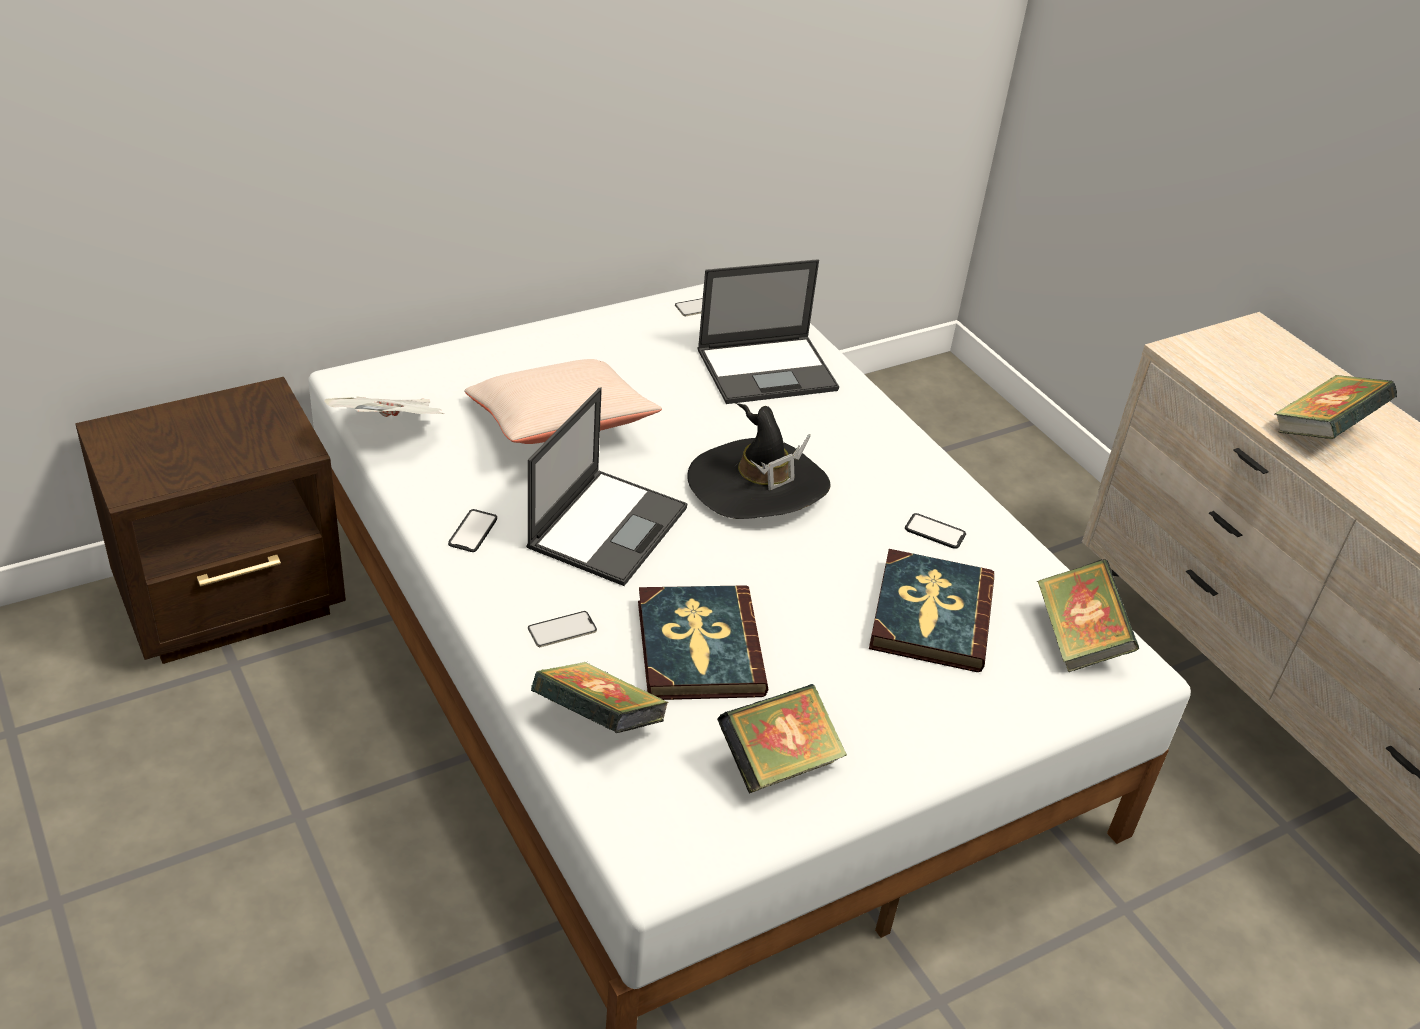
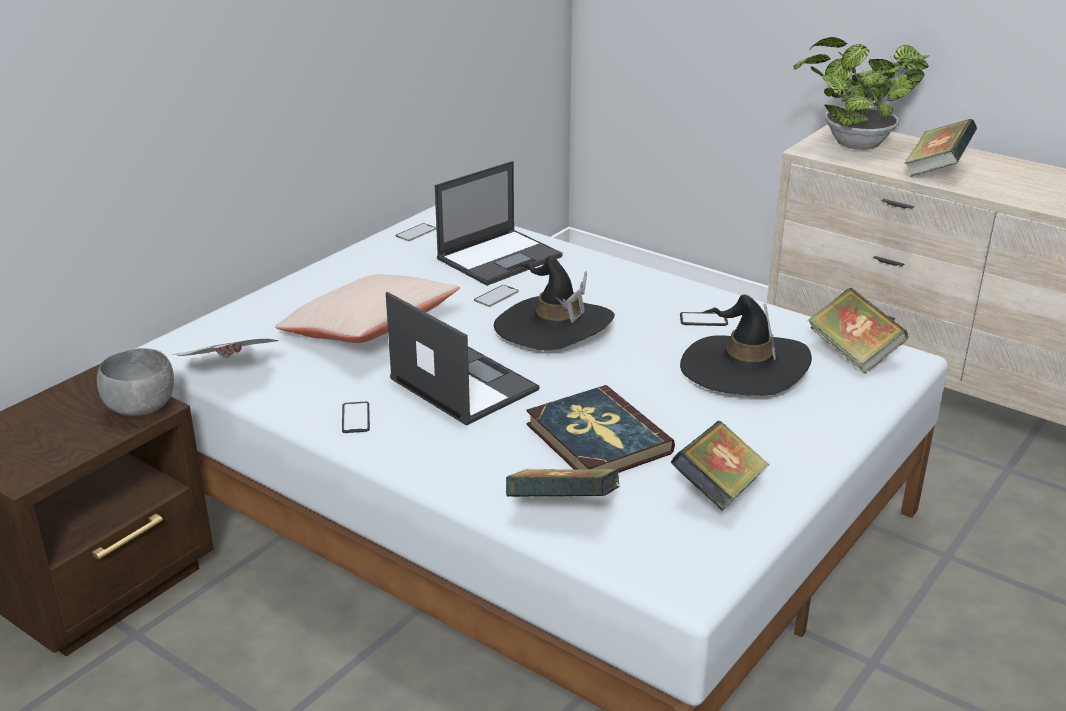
camera: 20 degrees left, 10 degrees down
laptop [526,387,688,586] -> laptop turned 45 degrees counterclockwise [386,292,540,426]
phone [528,611,597,647] -> phone moved to [474,285,519,307]
book [869,549,994,672] -> black hat [680,294,812,396]
none -> grey bowl [97,348,174,416]
none -> potted plant [793,37,930,150]

